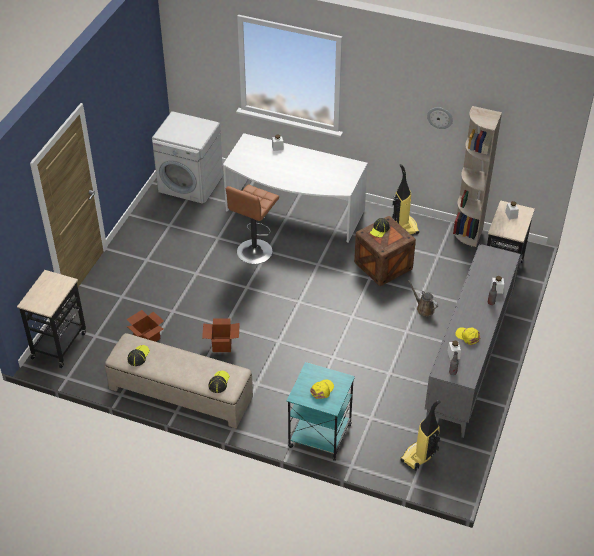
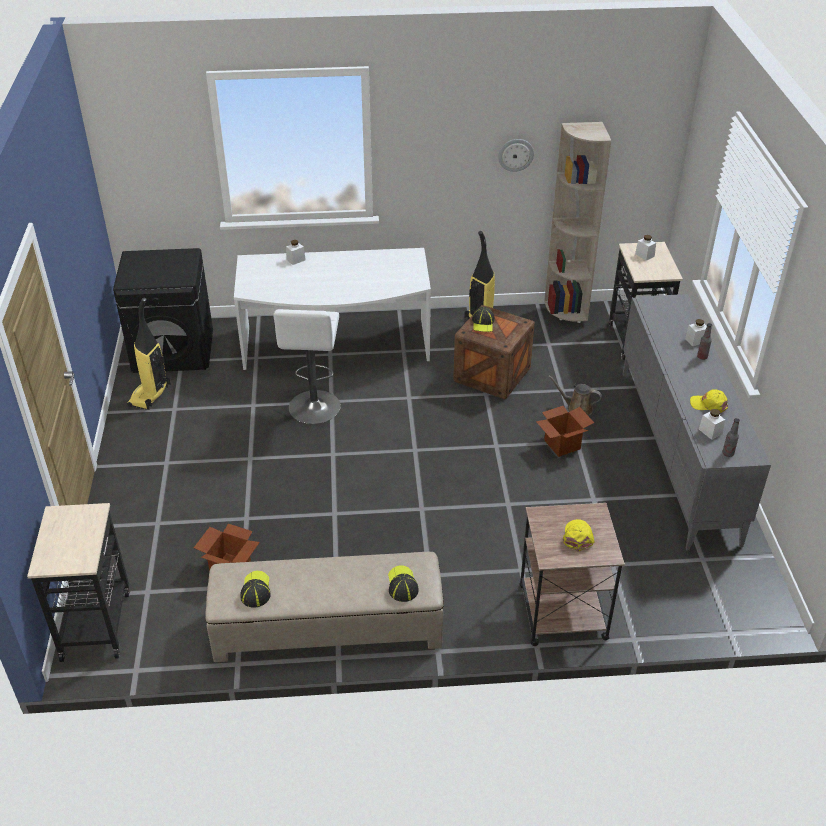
camera: 25 degrees left, 5 degrees down
white washing machine [152,111,223,203] -> black washing machine [113,248,213,373]
cardboard box [202,318,240,352] -> cardboard box moved to [536,406,594,457]
brown stool [226,185,279,264] -> white stool [274,309,341,424]
turquoise cart [287,362,355,460] -> brown cart [519,503,625,646]
vacuum cleaner [400,400,441,471] -> vacuum cleaner moved to [127,298,171,410]

